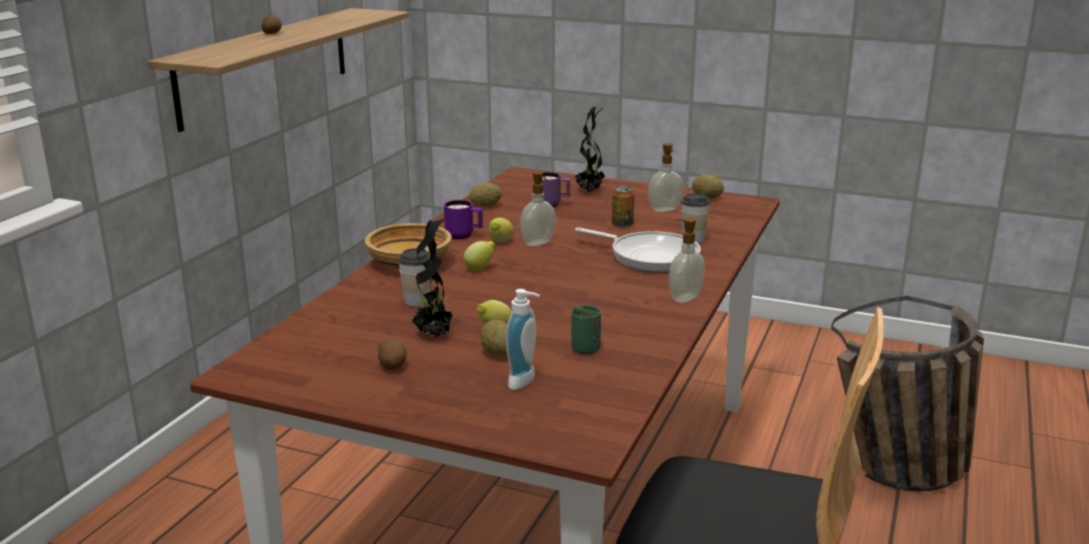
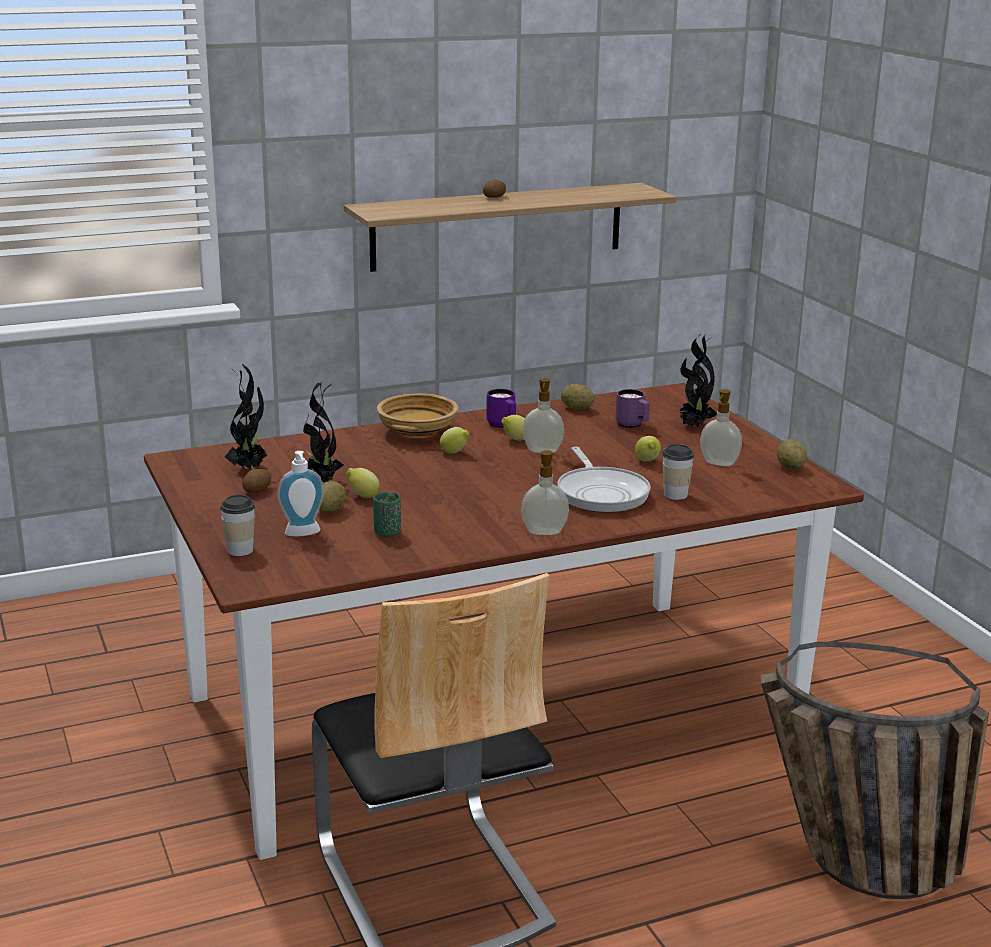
camera: 45 degrees right, 0 degrees up
cup [398,248,430,307] -> cup moved to [220,495,255,556]
can [612,186,635,228] -> lemon [635,436,661,462]
none -> potted plant [225,364,267,469]

